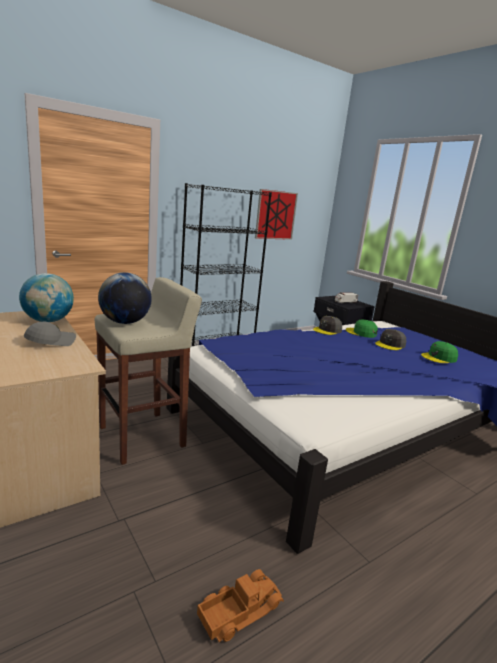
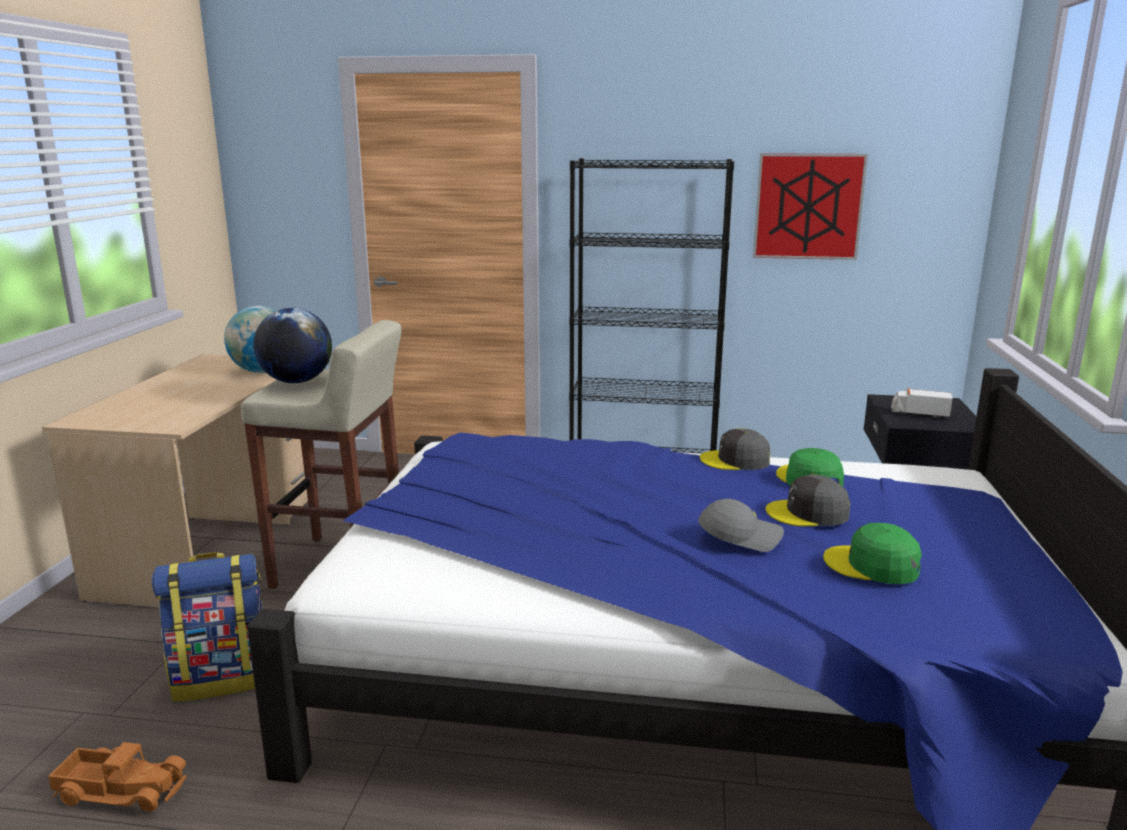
camera: 45 degrees right, 0 degrees up
grey cap [24,322,76,346] -> grey cap moved to [698,499,784,552]
none -> backpack [152,552,263,702]

